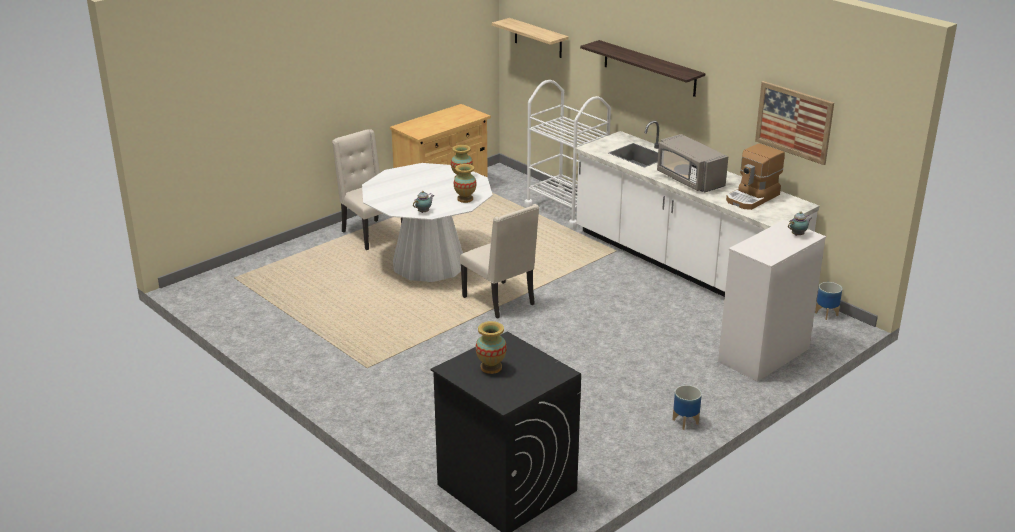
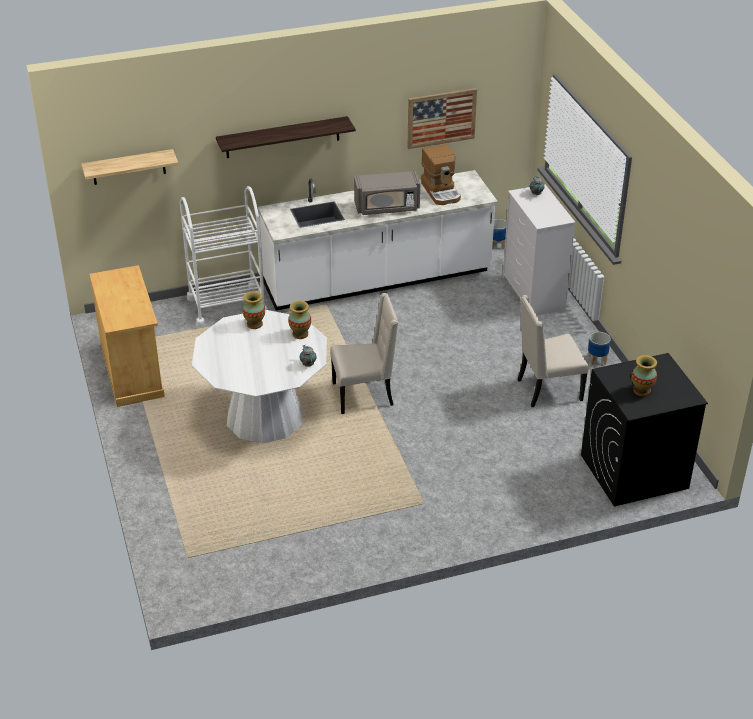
camera: 65 degrees left, 10 degrees up
beige chair [332,129,403,250] -> beige chair moved to [518,295,589,407]

